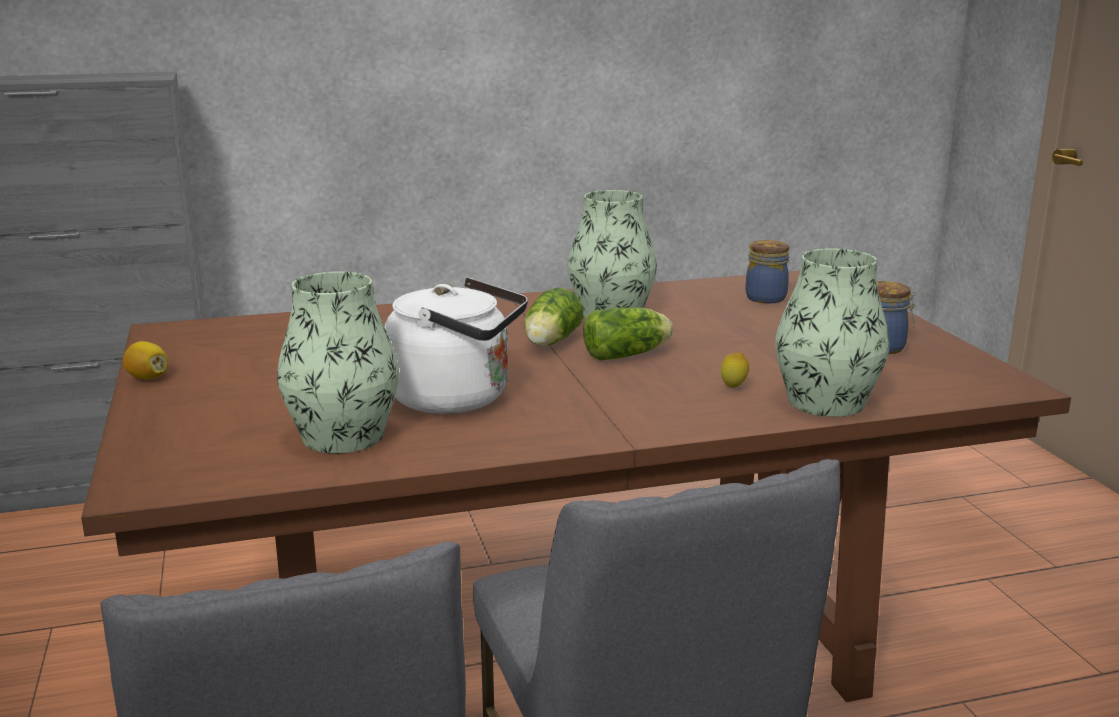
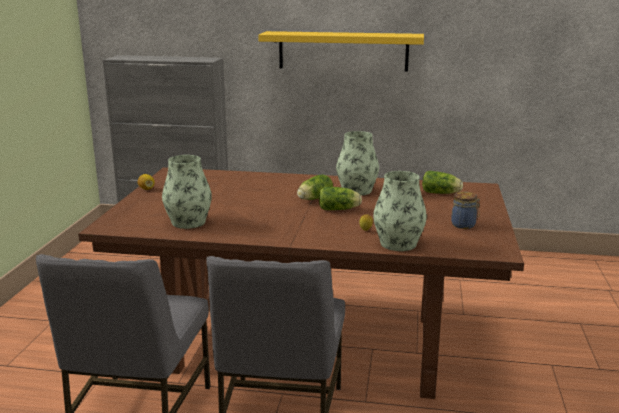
camera: 25 degrees right, 0 degrees up
white kettle [384,277,528,414] -> none
jar [746,240,789,303] -> lettuce [422,171,463,194]
none -> yellow shelf [258,31,424,72]

